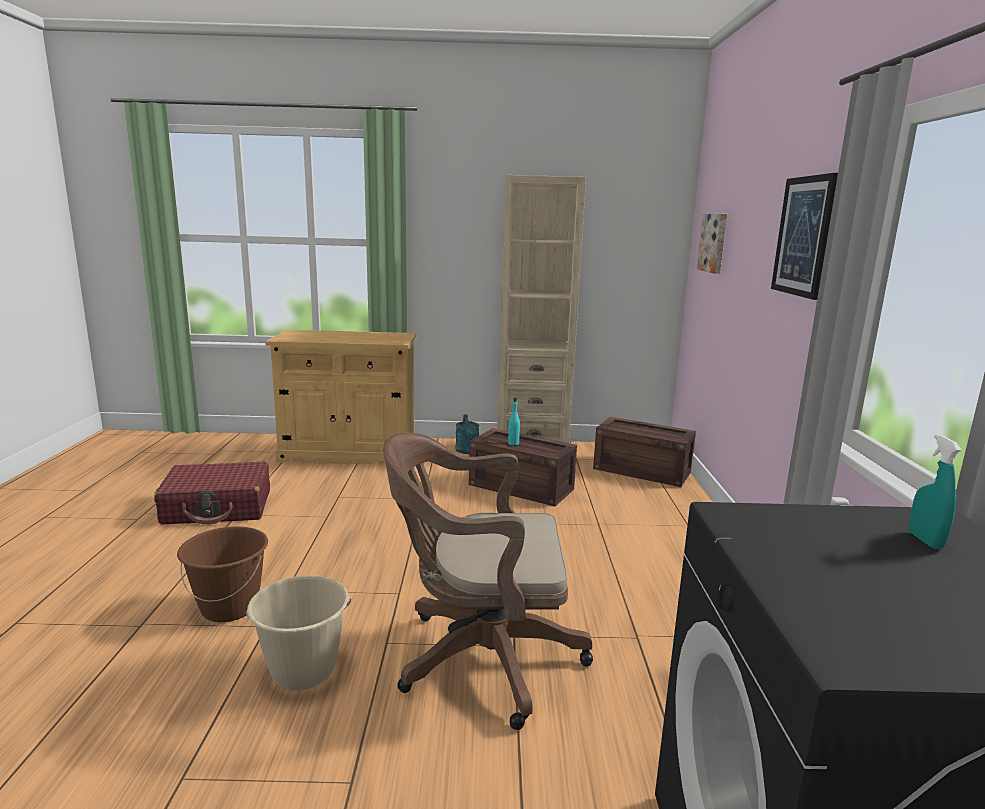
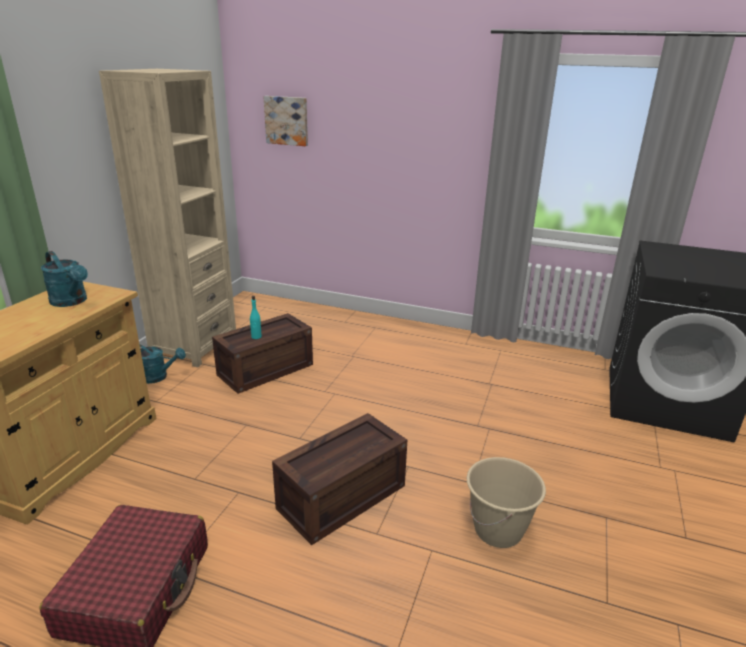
camera: 70 degrees left, 10 degrees up
brown bucket [177,526,268,622] -> none
brown office chair [383,433,593,730] -> none
crate [593,417,696,487] -> crate moved to [272,413,407,545]
picture [771,173,838,300] -> none
turquoise spray bottle [909,434,962,549] -> none
none -> turquoise watering can [41,251,88,307]

